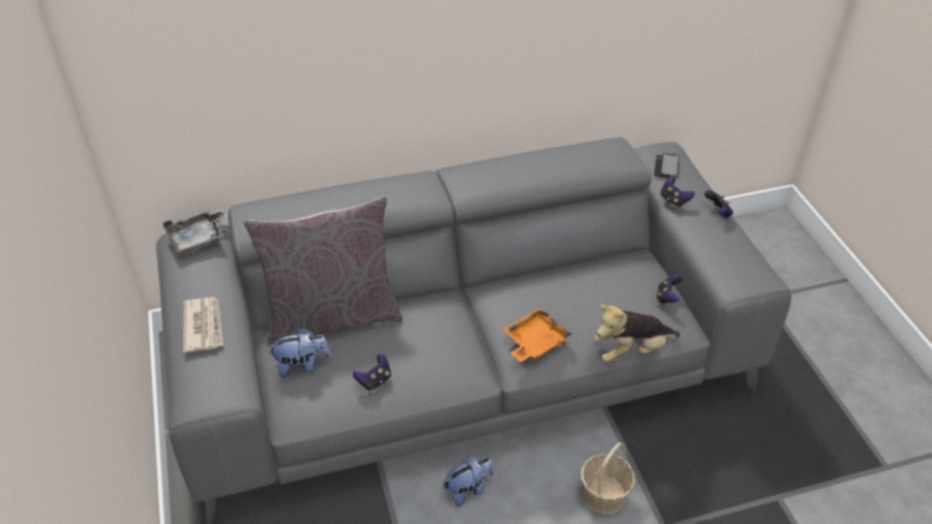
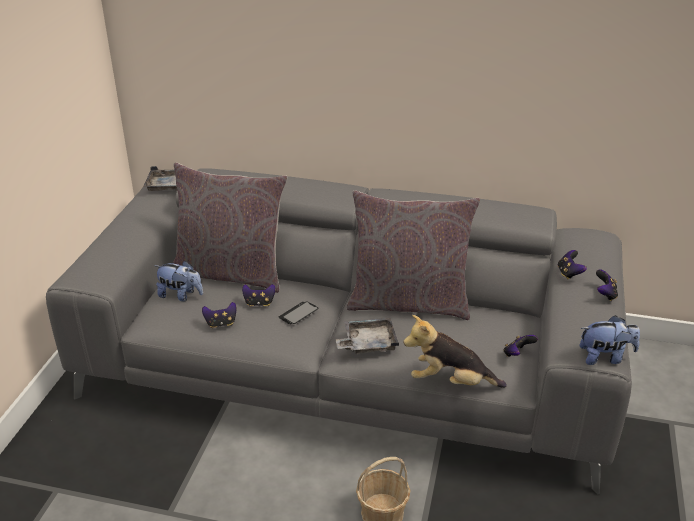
camera: 30 degrees right, 10 degrees down
newspaper [183,297,223,353] -> none
plush toy [443,456,494,507] -> plush toy moved to [580,315,640,365]
orange tray [503,307,572,362] -> grey tray [335,318,399,354]
phone [654,153,679,178] -> phone moved to [279,301,319,324]
none -> game controller [242,284,276,307]
none -> grey pillow [347,190,480,320]

